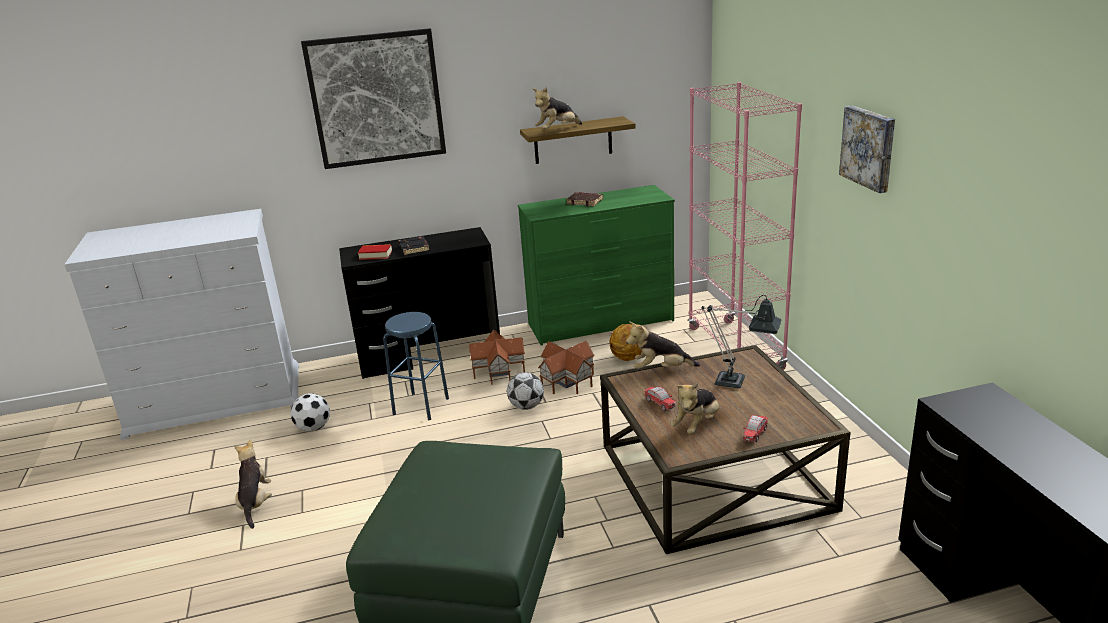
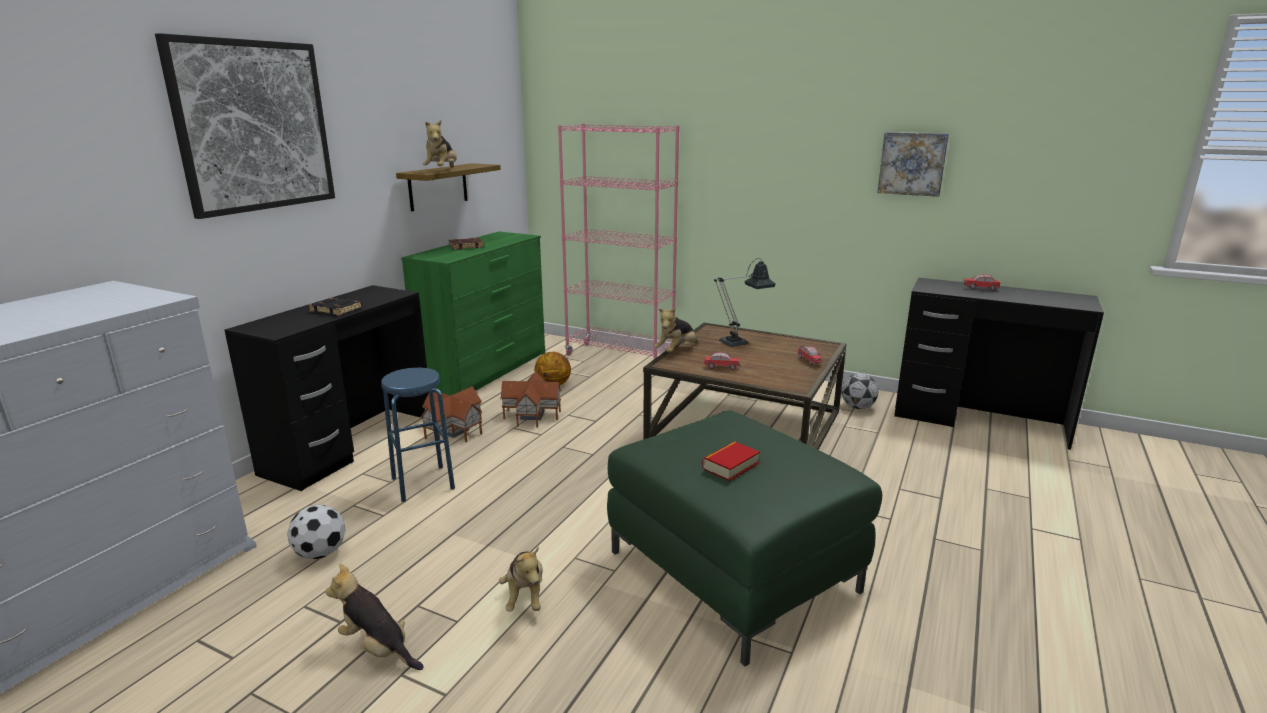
camera: 50 degrees left, 5 degrees down
book [358,244,392,260] -> book moved to [702,441,760,481]
football [507,373,544,410] -> football moved to [841,374,878,409]
plush toy [670,383,719,434] -> plush toy moved to [499,546,543,612]
picture [839,105,895,193] -> picture moved to [878,132,949,197]
none -> toy car [963,274,1000,291]

